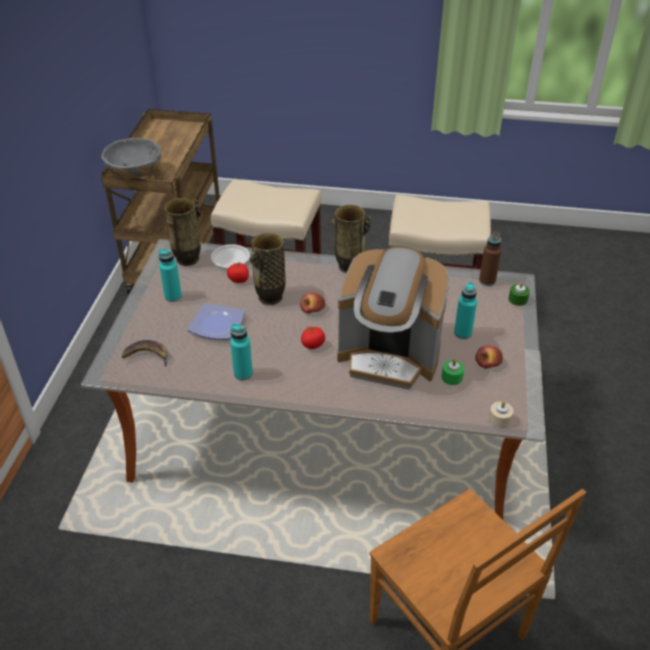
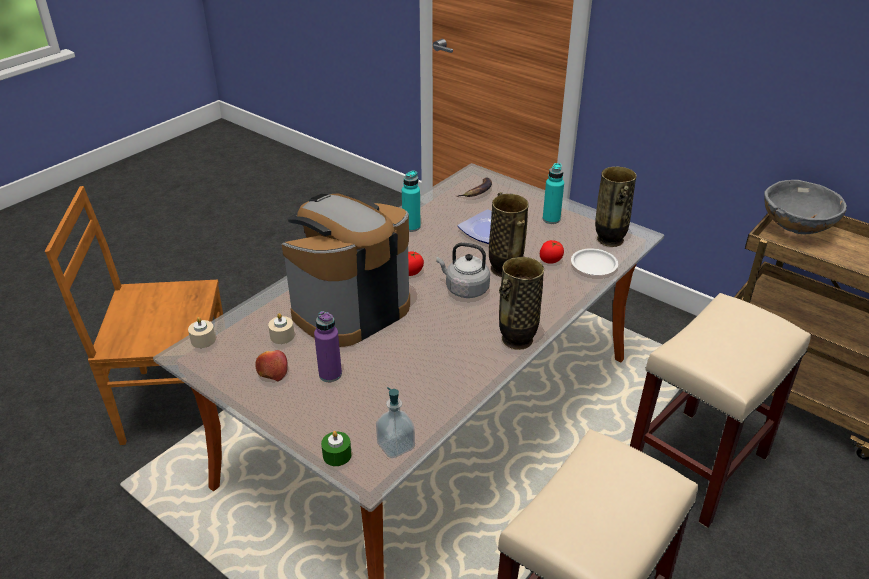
camera: 120 degrees right, 5 degrees down
apple [300,293,325,314] -> grey kettle [436,242,490,298]
green candle [442,359,464,385] -> beige candle [268,313,295,344]
turquoise bottle [454,282,477,339] -> purple bottle [314,311,342,382]
brown bottle [479,232,501,286] -> soap dispenser [376,387,415,458]

